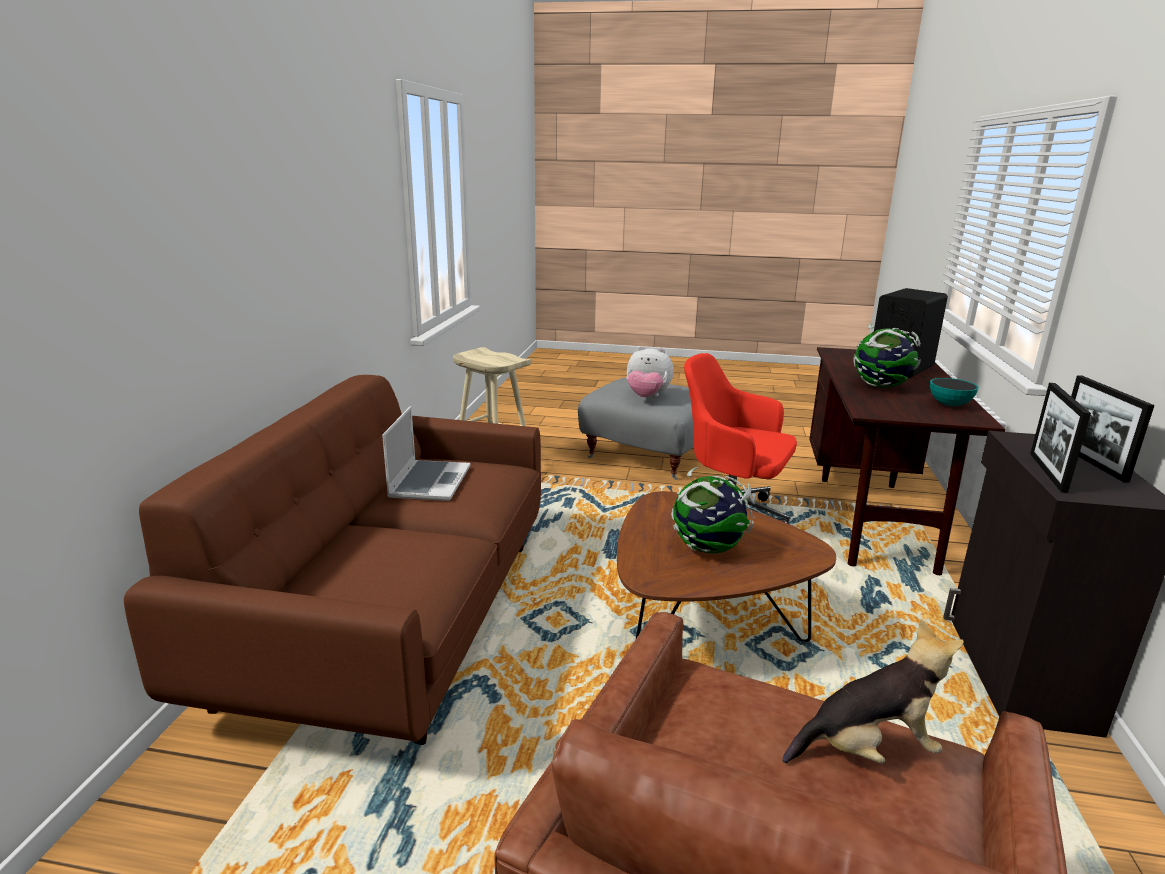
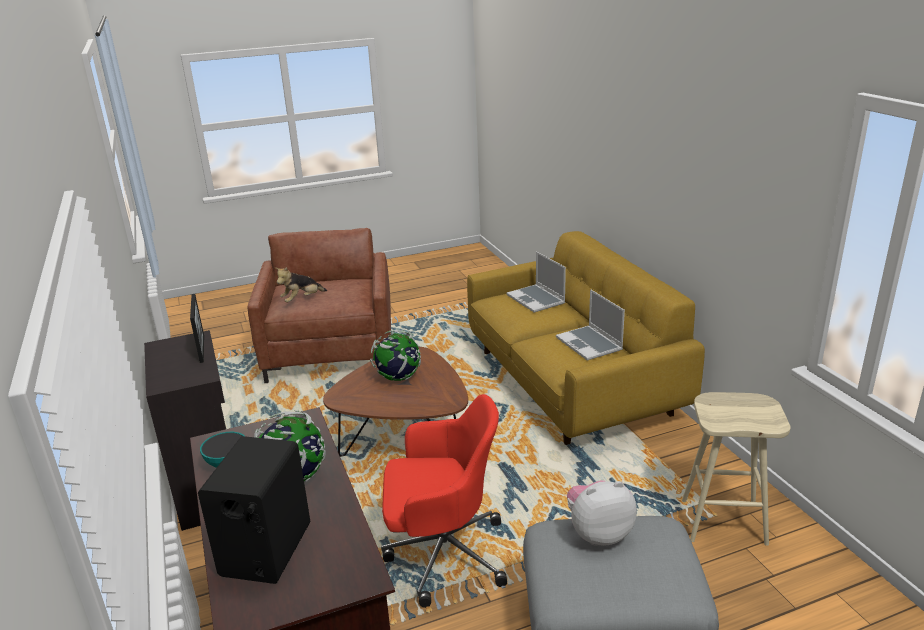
camera: 150 degrees right, 5 degrees up
brown sofa [124,375,541,745] -> yellow sofa [467,231,705,445]
picture frame [1071,376,1155,483] -> none
none -> laptop [507,252,566,313]

